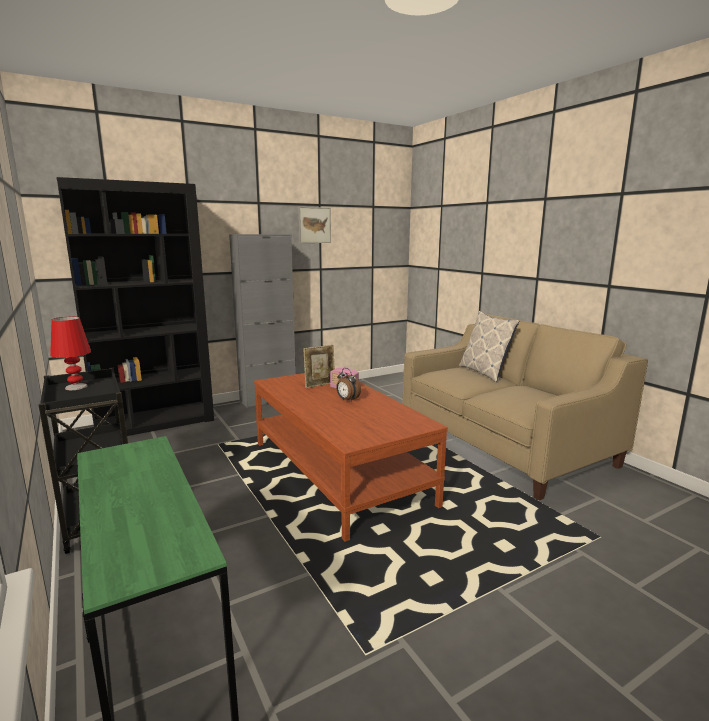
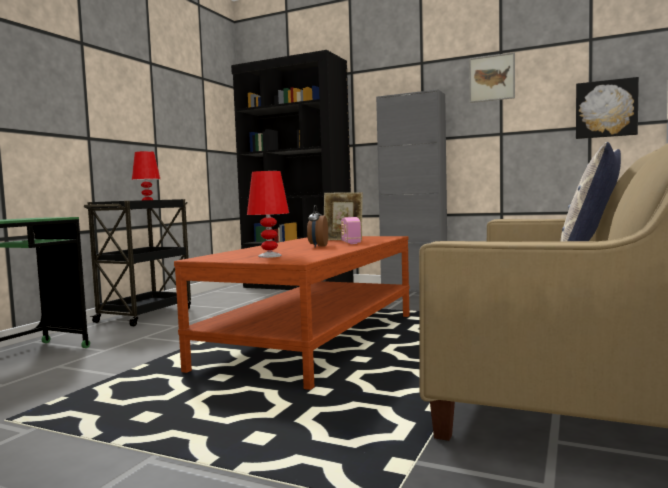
camera: 55 degrees right, 10 degrees down
none -> red table lamp [247,171,289,258]
none -> picture [576,77,639,139]

